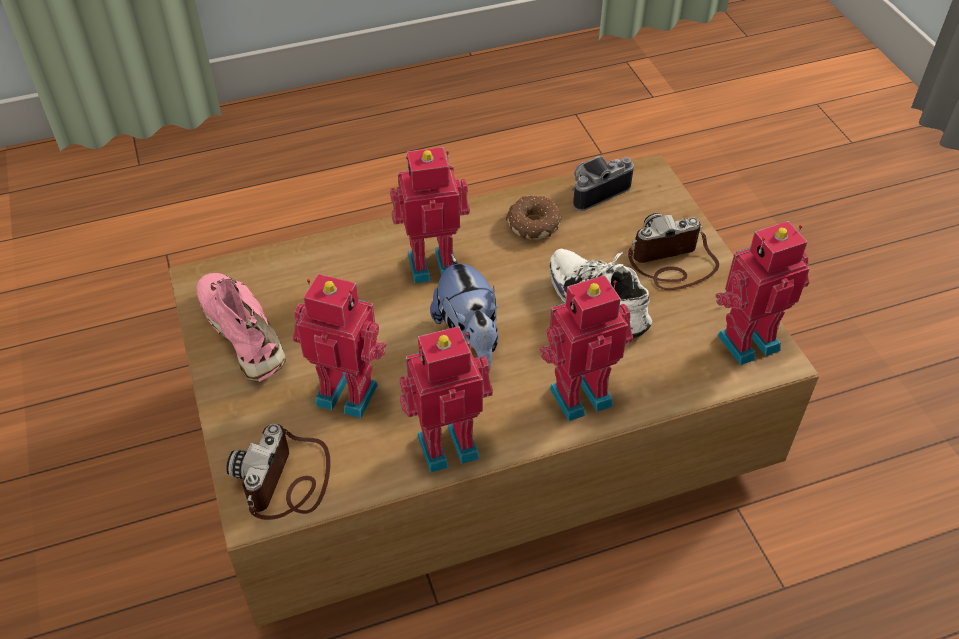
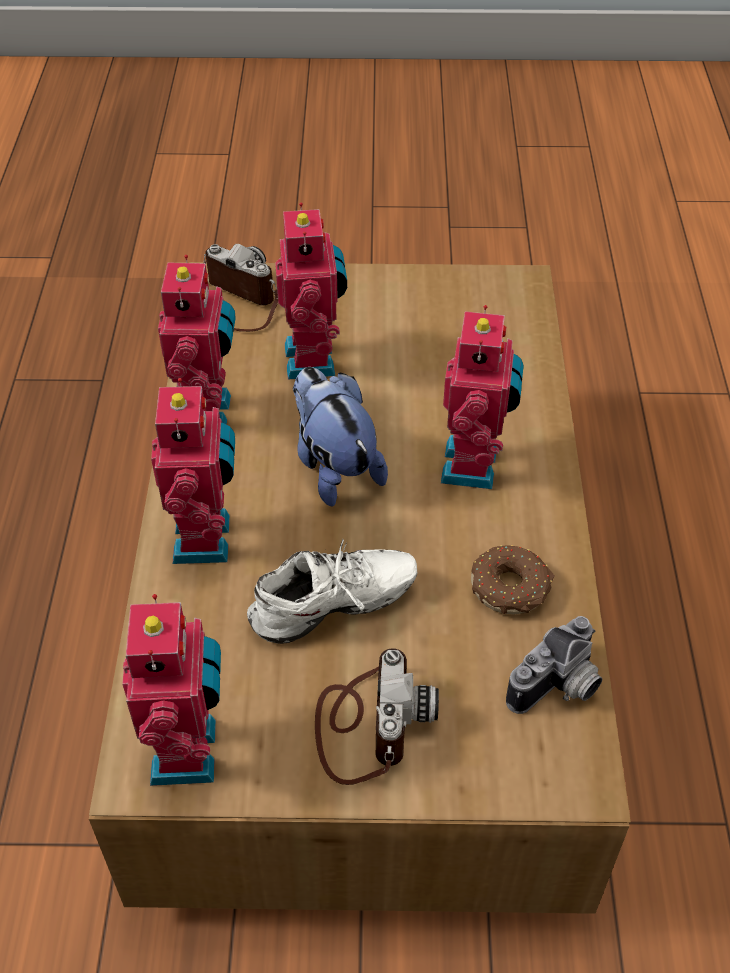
camera: 110 degrees right, 0 degrees up
pink shoe [197,273,286,382] -> none
toy robot [292,273,387,419] -> toy robot turned 45 degrees counterclockwise [275,203,347,380]
plush toy [430,253,499,371] -> plush toy turned 60 degrees clockwise [293,367,388,507]
camera [572,156,634,211] -> camera turned 60 degrees clockwise [506,616,603,714]

